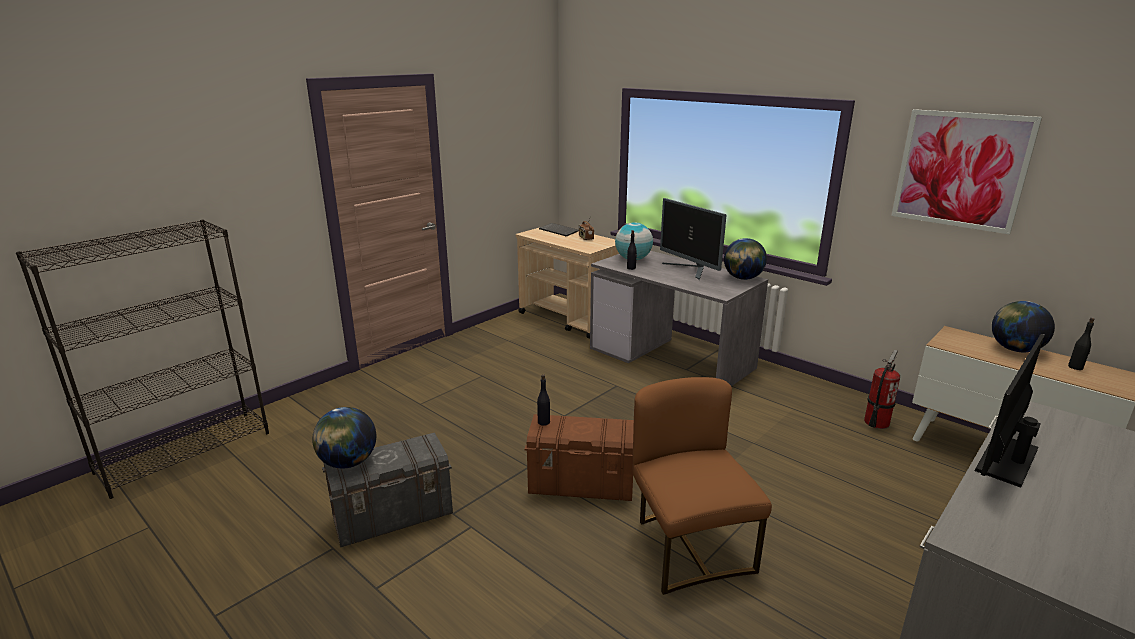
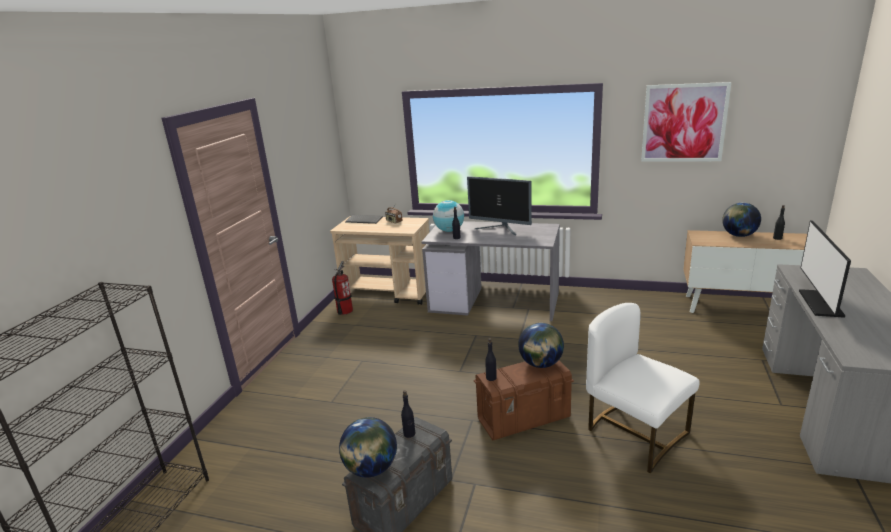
camera: 25 degrees left, 0 degrees up
brown chair [633,377,772,595] -> white chair [586,303,699,474]
globe [724,238,767,280] -> globe moved to [518,323,564,368]
fire extinguisher [864,350,900,429] -> fire extinguisher moved to [332,261,353,315]
none -> black bottle [401,390,415,438]

